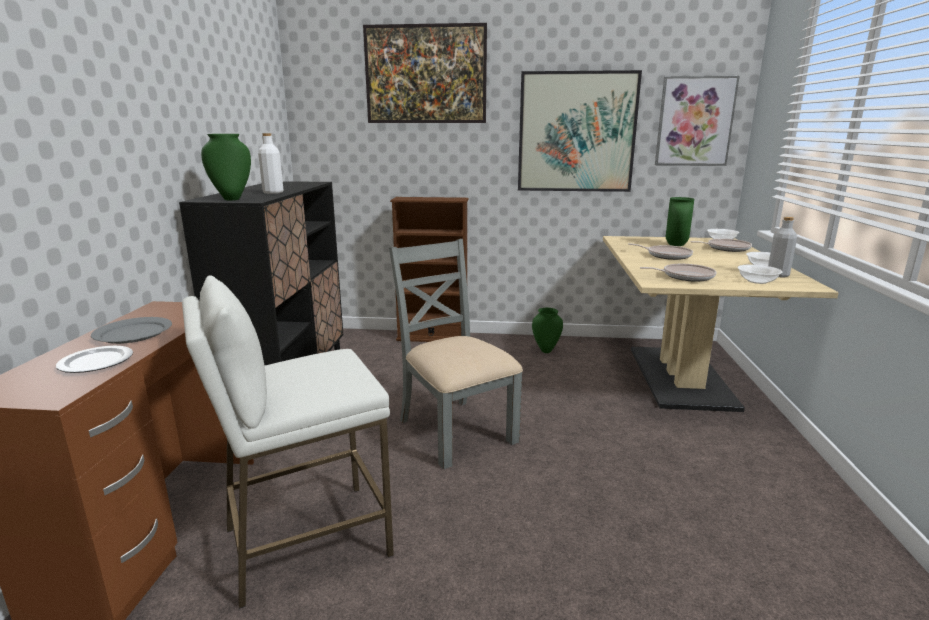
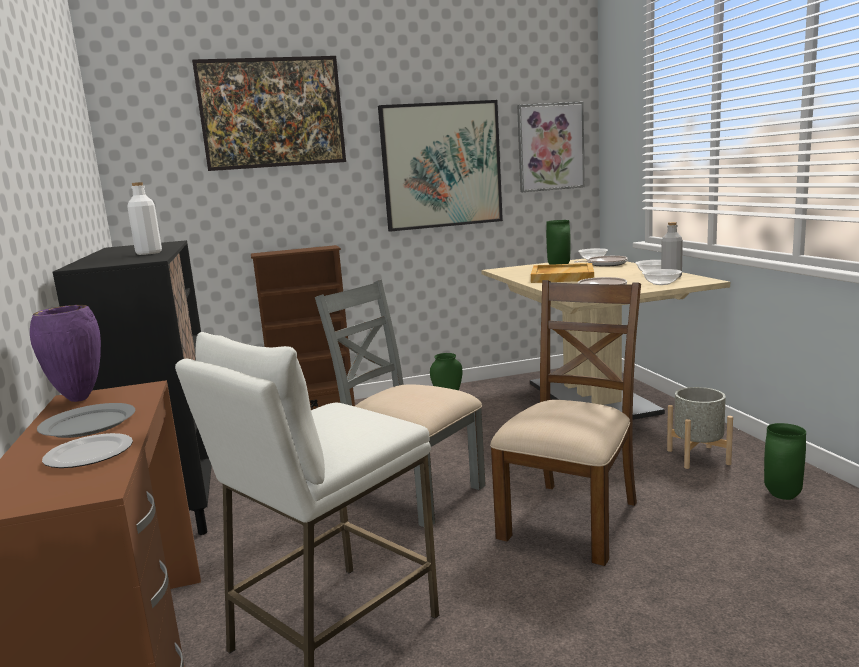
camera: 20 degrees left, 5 degrees down
green vase [201,134,251,200] -> green vase moved to [764,423,806,500]
frying pan [628,243,693,260] -> beige tray [531,263,594,283]
none -> purple vase [30,305,101,402]
none -> brown chair [490,280,641,566]
none -> grey planter [667,387,733,469]

